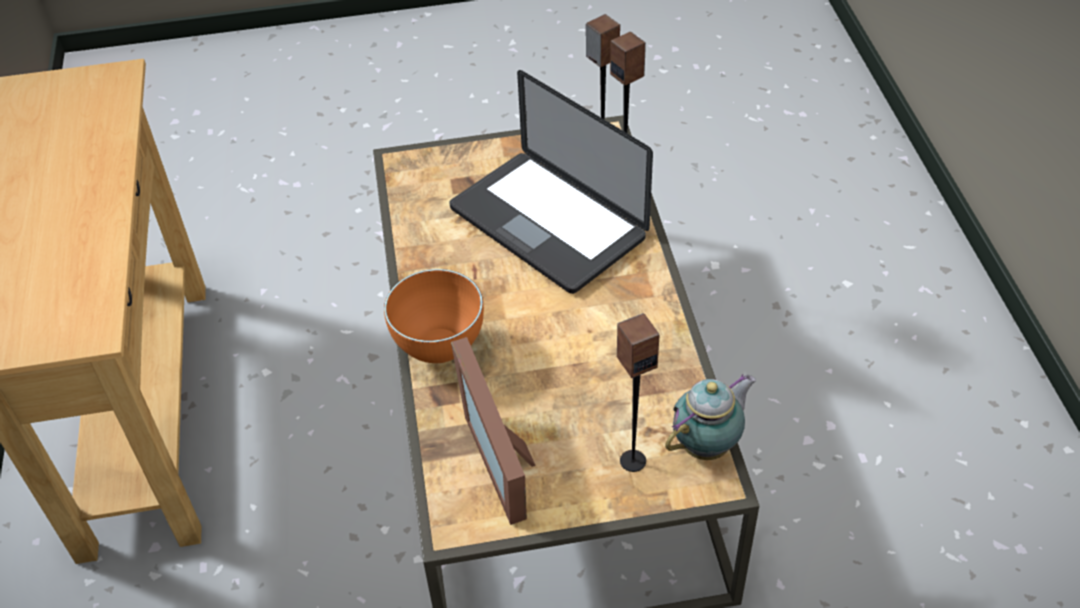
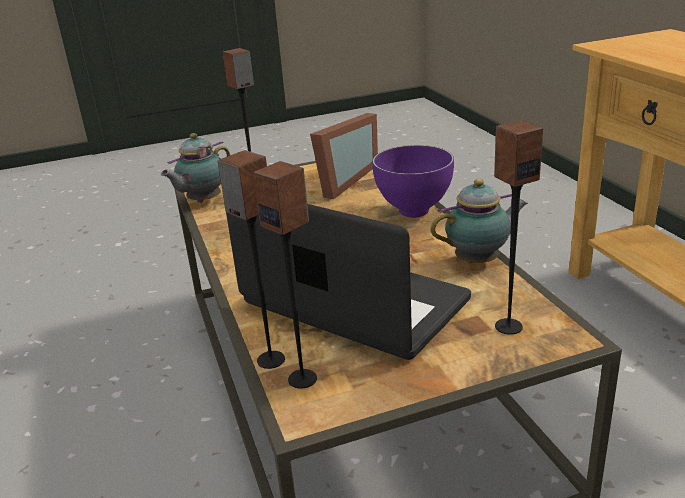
camera: 170 degrees right, 20 degrees down
orange bowl [384,269,484,363] -> purple bowl [372,145,454,218]
picture frame [451,337,536,525] -> picture frame turned 60 degrees clockwise [310,113,378,199]
none -> teapot [431,179,528,263]
none -> speaker [494,120,543,335]

